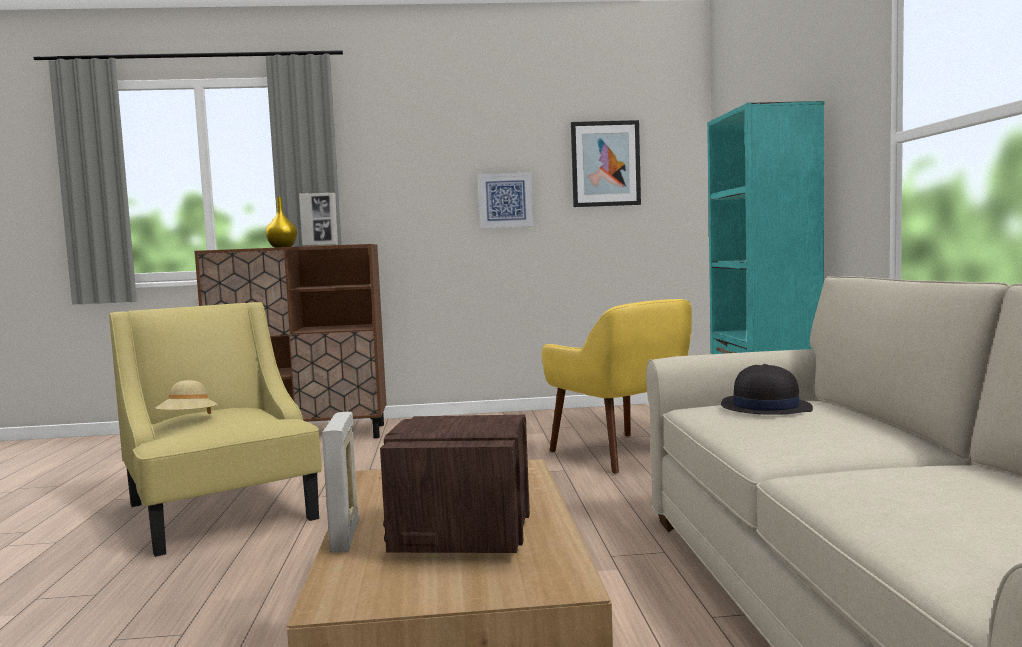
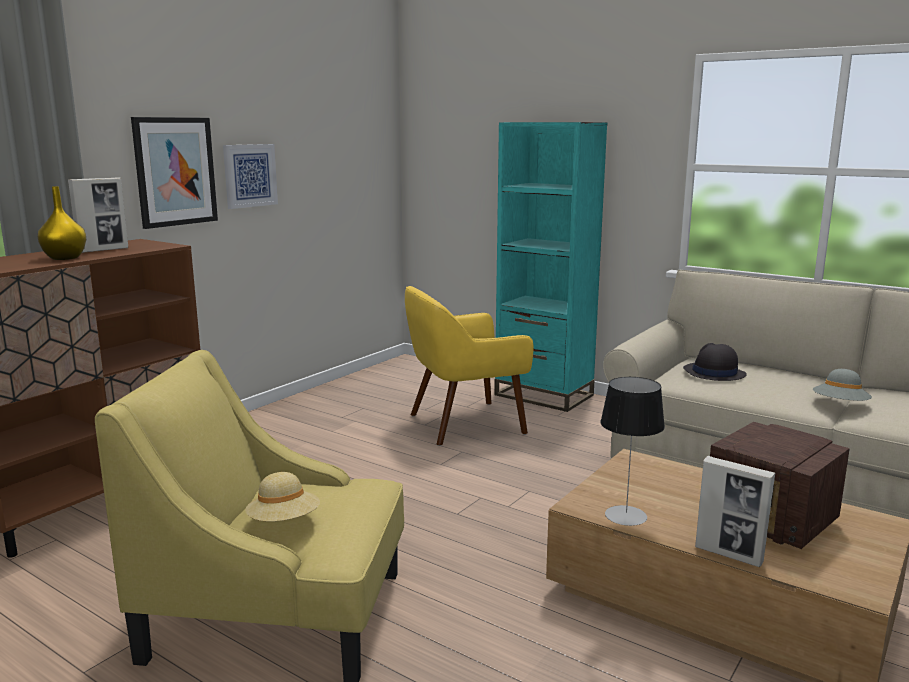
camera: 50 degrees left, 10 degrees up
yellow armchair [542,299,692,474] -> yellow armchair turned 150 degrees clockwise [405,286,534,446]
picture [571,120,641,207] -> picture moved to [131,117,218,229]
none -> table lamp [600,377,665,526]
none -> grey hat [813,369,872,401]

